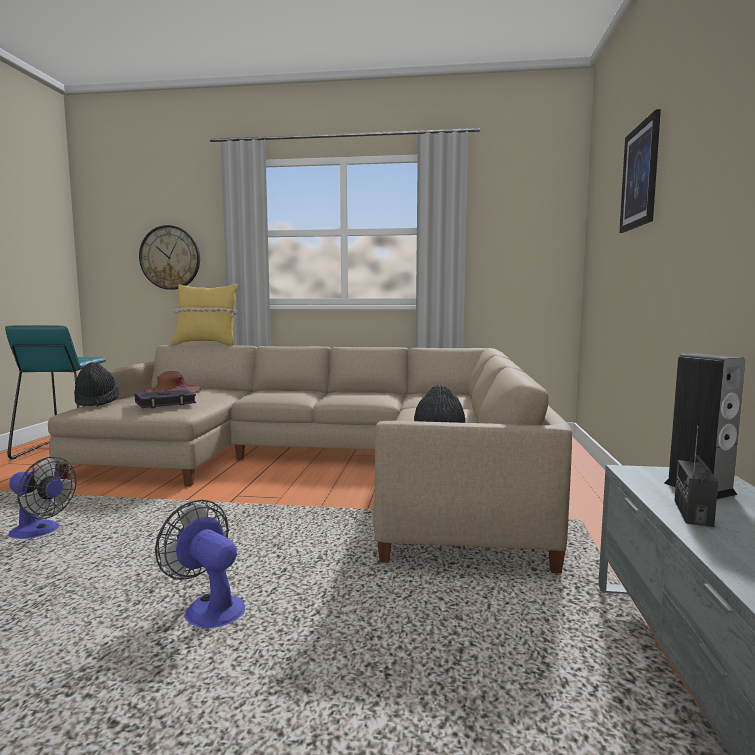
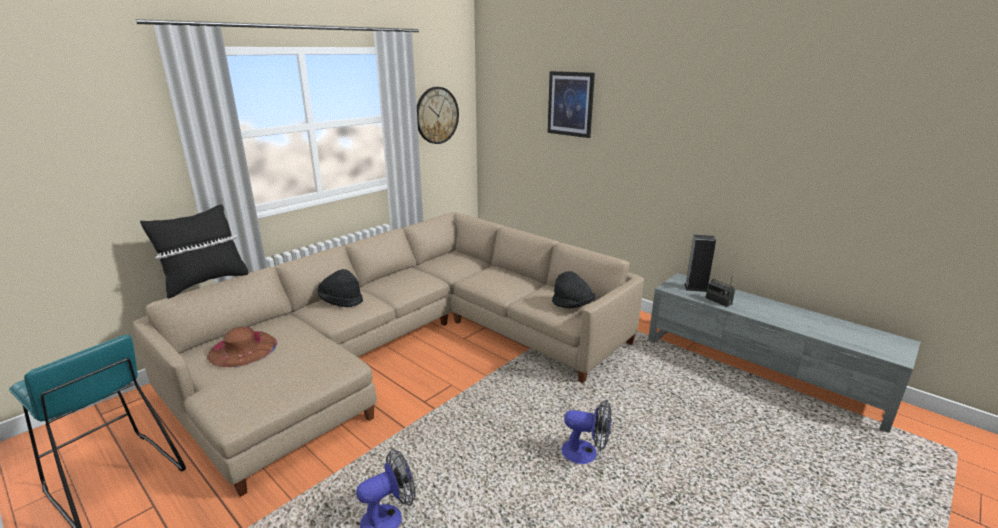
camera: 55 degrees left, 15 degrees up
black hat [74,362,119,406] -> black hat moved to [317,269,363,307]
book [135,389,196,408] -> none
wall clock [139,225,200,290] -> wall clock moved to [417,87,459,144]
fan [155,500,245,628] -> fan turned 150 degrees counterclockwise [561,400,612,464]
yellow pillow [171,284,238,346] -> black pillow [140,205,248,299]

